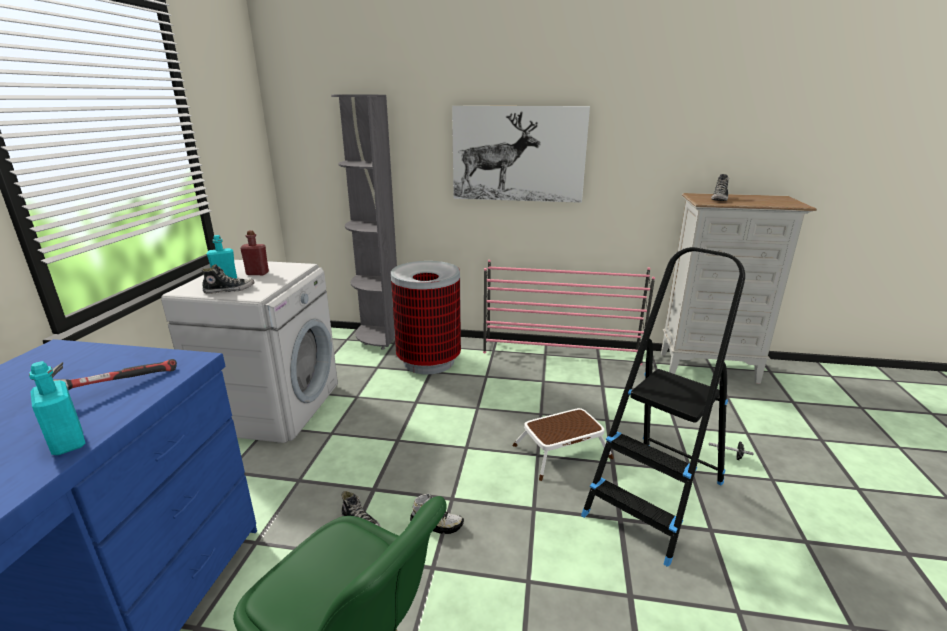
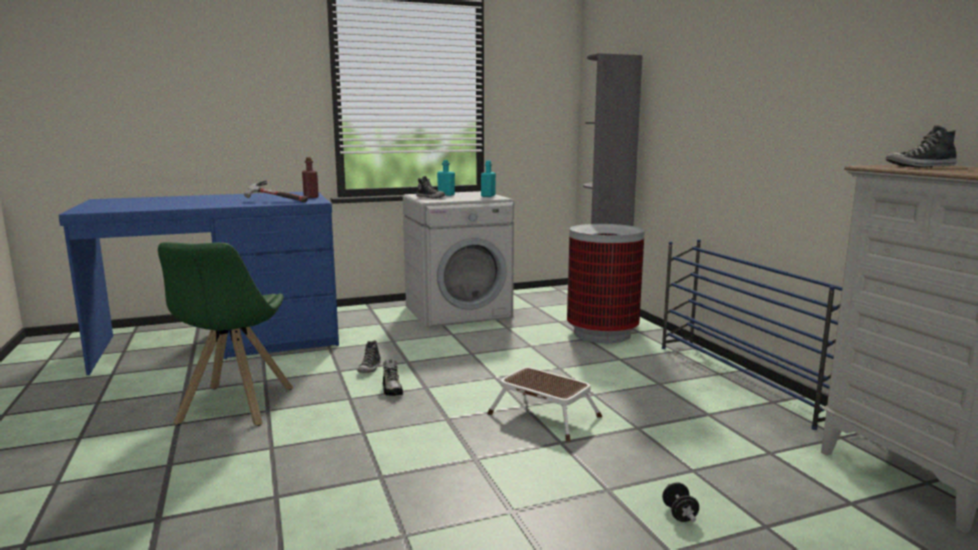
camera: 60 degrees right, 10 degrees down
turquoise bottle [29,361,85,455] -> turquoise bottle moved to [481,161,496,197]
red bottle [240,230,269,275] -> red bottle moved to [302,157,319,198]
picture [452,106,590,203] -> none
pink shoe rack [483,260,655,365] -> blue shoe rack [662,239,842,430]
black step ladder [581,247,745,567] -> none

